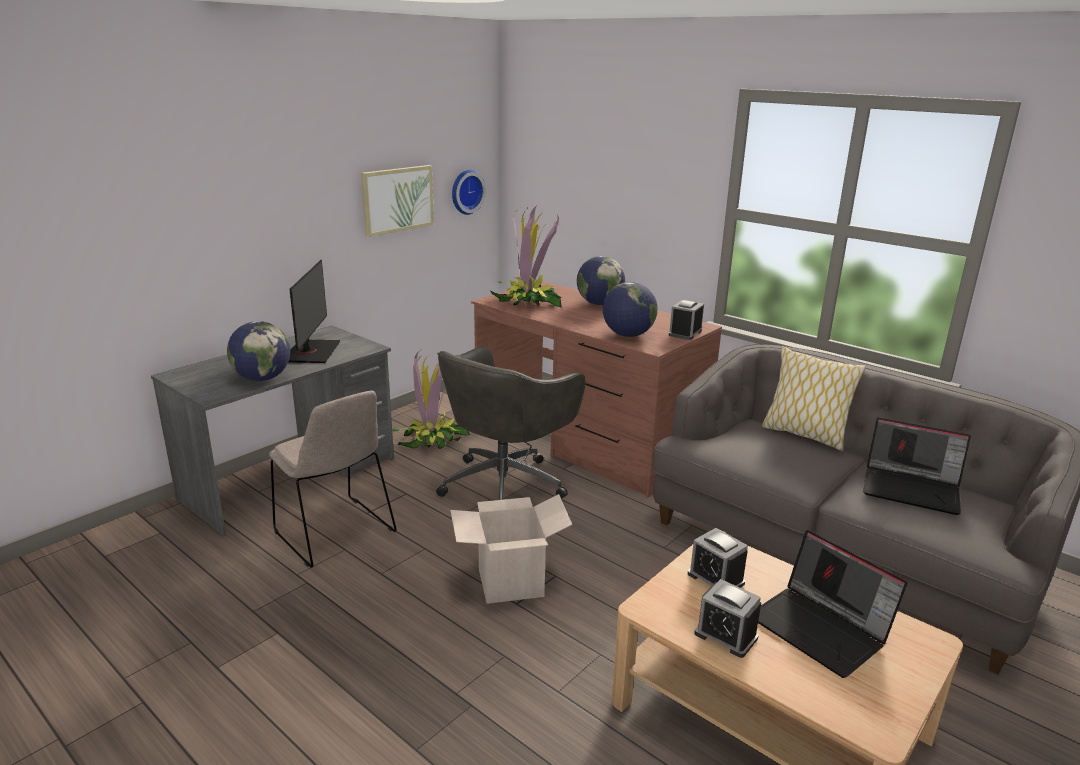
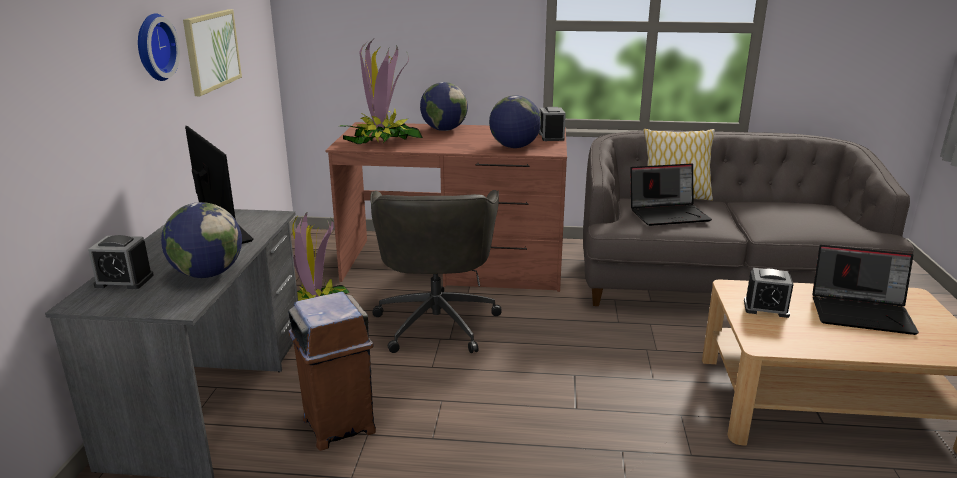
camera: 35 degrees left, 0 degrees up
beige chair [269,390,397,568] -> brown trash can [288,292,376,451]
cardboard box [450,494,572,604] -> none
wall clock [452,170,486,215] -> wall clock moved to [138,13,180,81]
alarm clock [694,579,761,658] -> alarm clock moved to [88,235,154,289]
laptop [863,418,971,515] -> laptop moved to [630,163,712,226]

